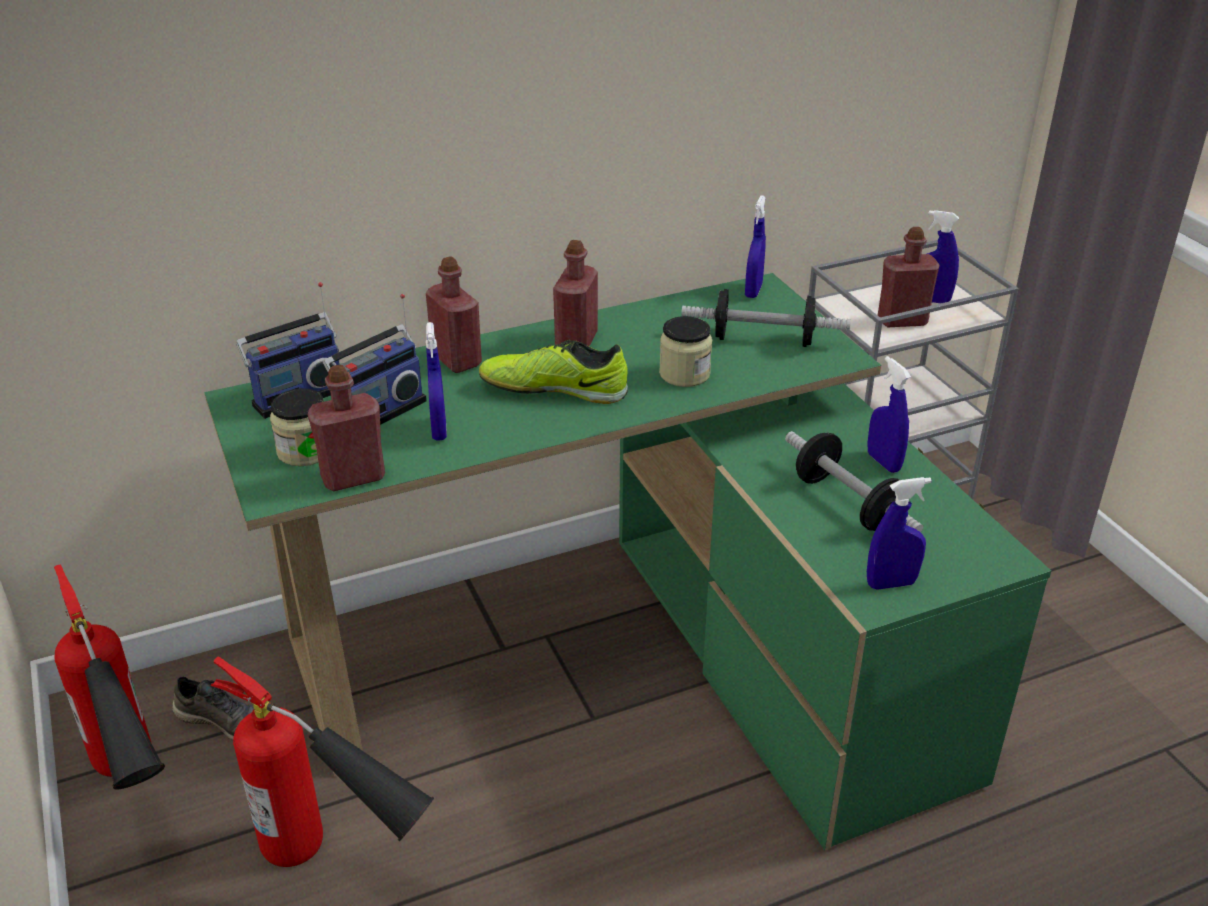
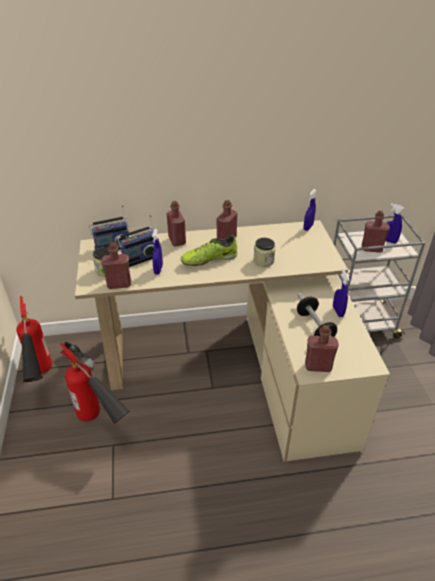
camera: 15 degrees right, 5 degrees up
green desk [204,273,1051,850] -> beige desk [75,220,390,462]
shoe [479,340,628,404] -> shoe turned 45 degrees counterclockwise [181,235,237,266]
dumbbell [681,289,851,347] -> none
blue spray bottle [867,477,932,590] -> red bottle [305,325,339,372]

